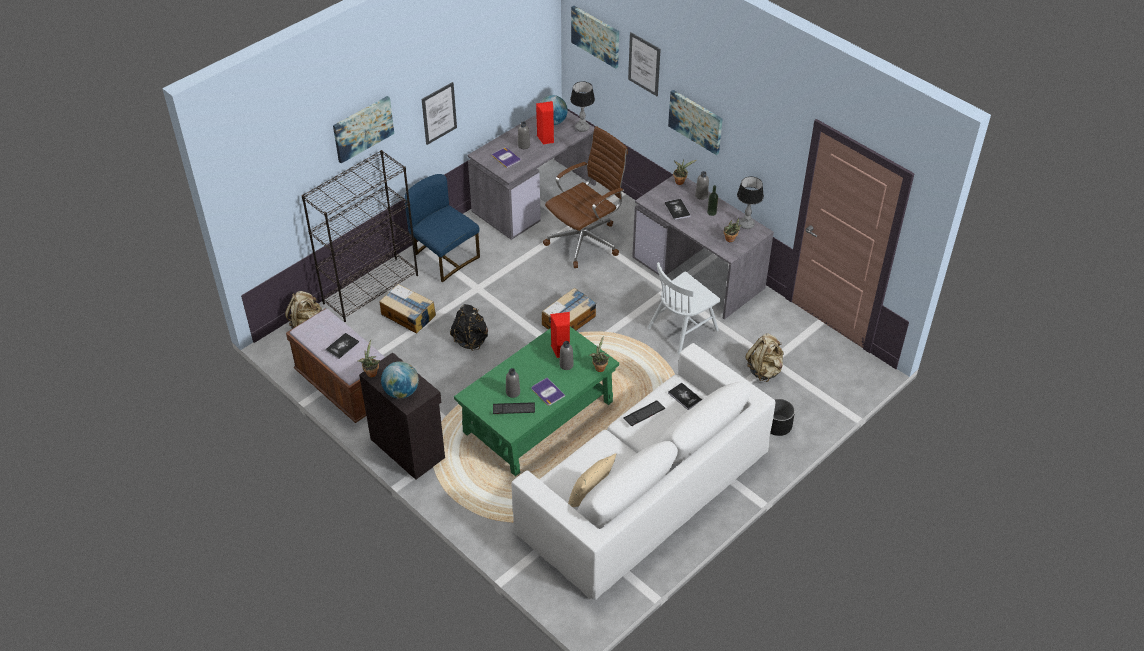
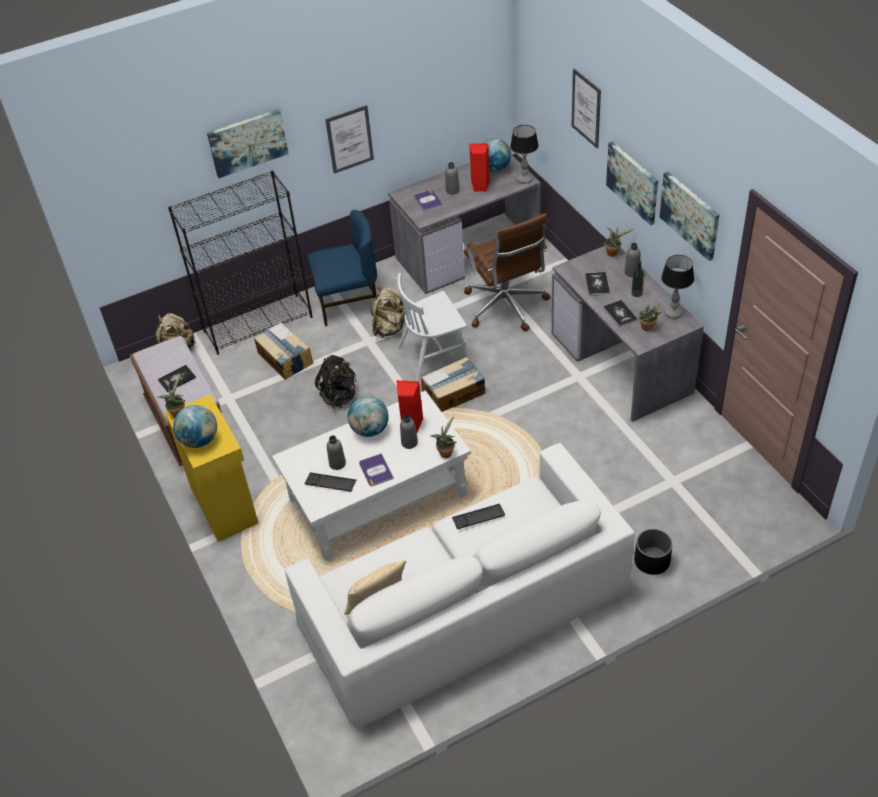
camera: 20 degrees right, 0 degrees up
black cabinet [359,352,445,480] -> yellow cabinet [165,394,259,542]
blue chair [405,174,480,283] -> blue chair turned 105 degrees clockwise [307,210,377,326]
green coffee table [454,327,619,476] -> white coffee table [272,390,471,560]
brown office chair [543,126,628,268] -> brown office chair turned 90 degrees clockwise [464,213,550,331]
picture [571,6,619,69] -> picture moved to [660,172,719,261]
white chair [647,262,721,355] -> white chair moved to [398,273,472,380]
book [668,383,702,410] -> book moved to [603,300,638,328]
beige backpack [745,333,784,382] -> beige backpack moved to [370,287,405,338]
none -> globe [348,396,389,437]

